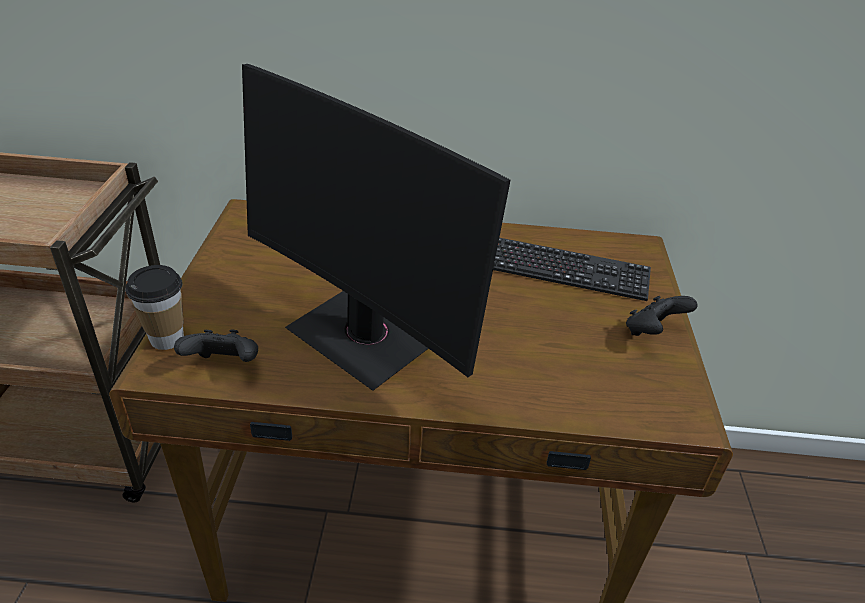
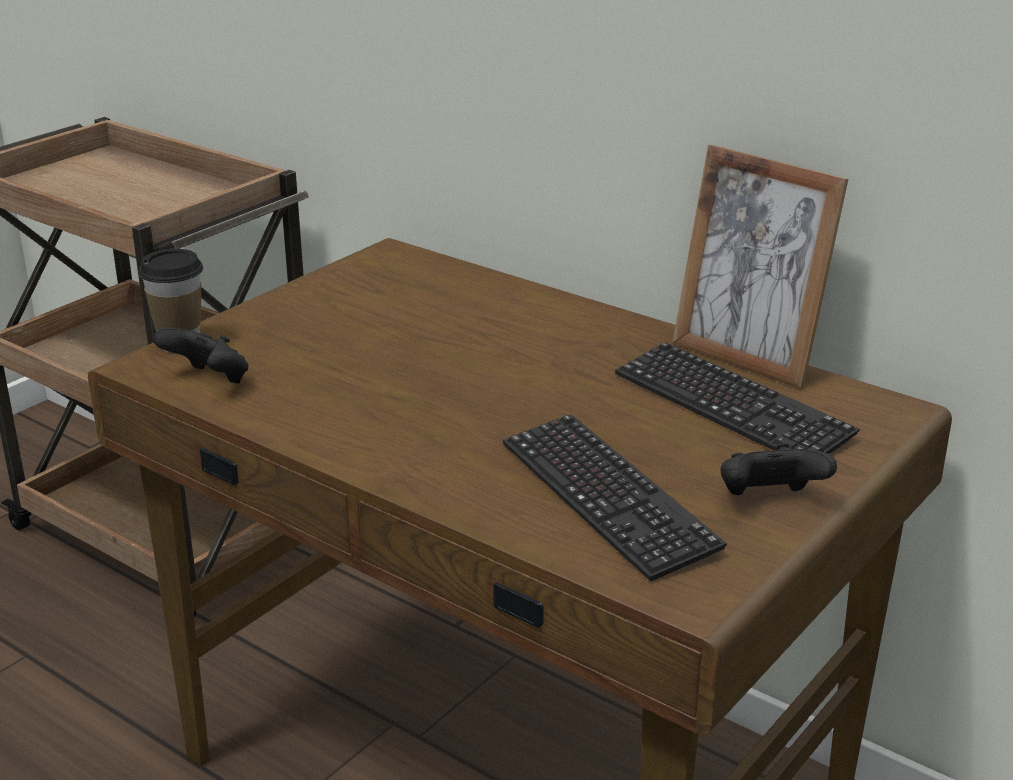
camera: 35 degrees right, 10 degrees down
monitor [242,64,510,391] -> none
none -> keyboard [503,414,727,582]
none -> picture frame [672,145,848,389]

